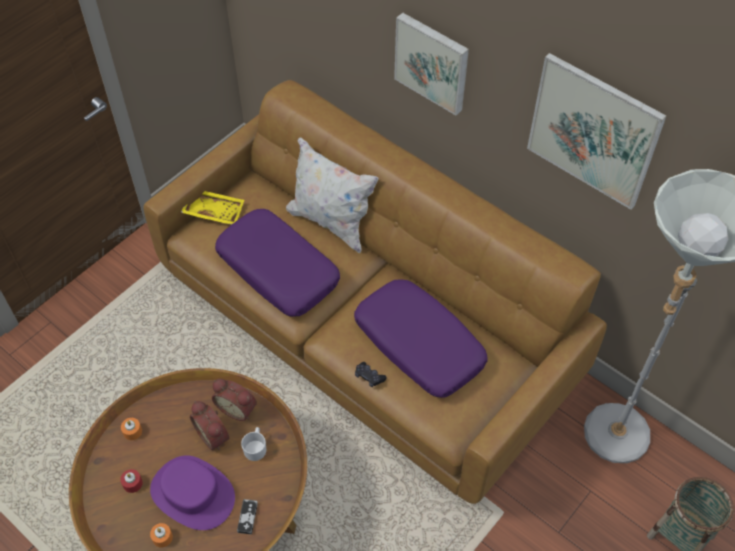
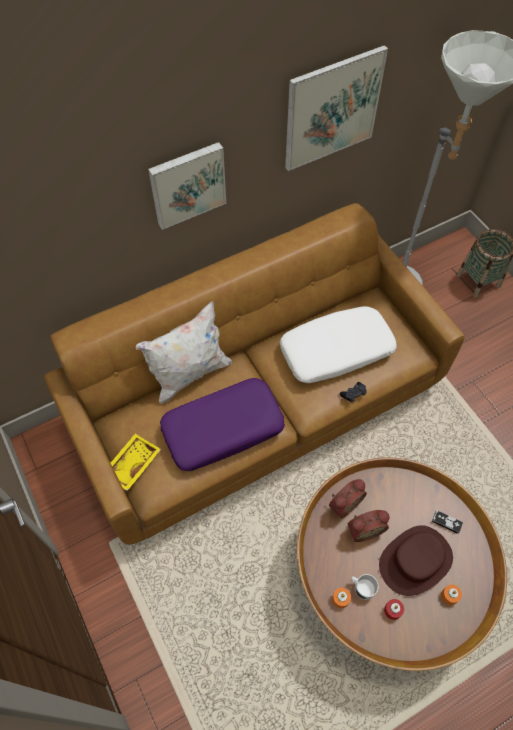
camera: 70 degrees left, 5 degrees up
purple hat [150,455,235,530] -> brown hat [379,525,453,596]
white mug [241,427,266,461] -> white mug moved to [351,574,379,600]
purple pillow [354,279,488,398] -> white pillow [280,306,397,383]

